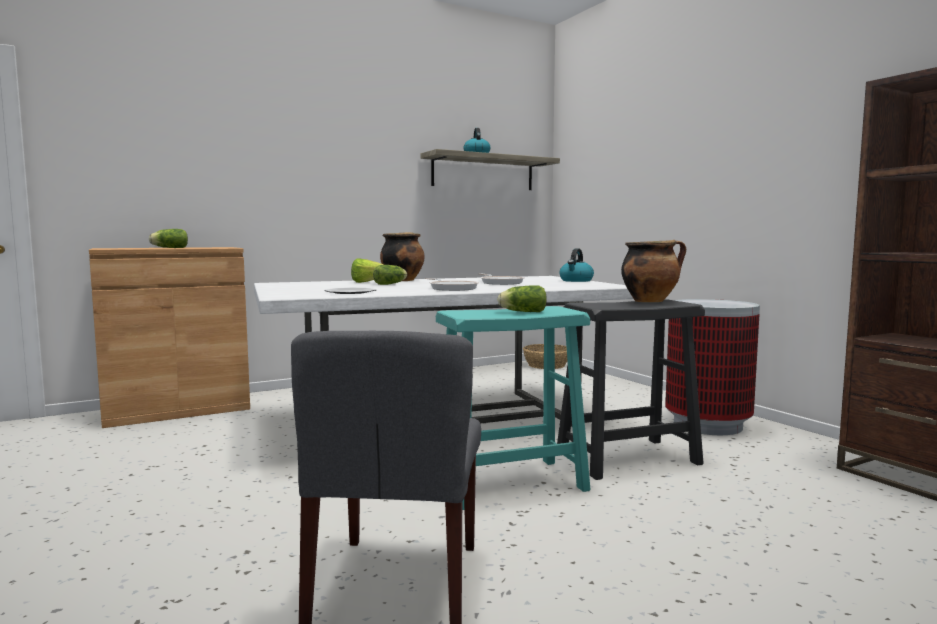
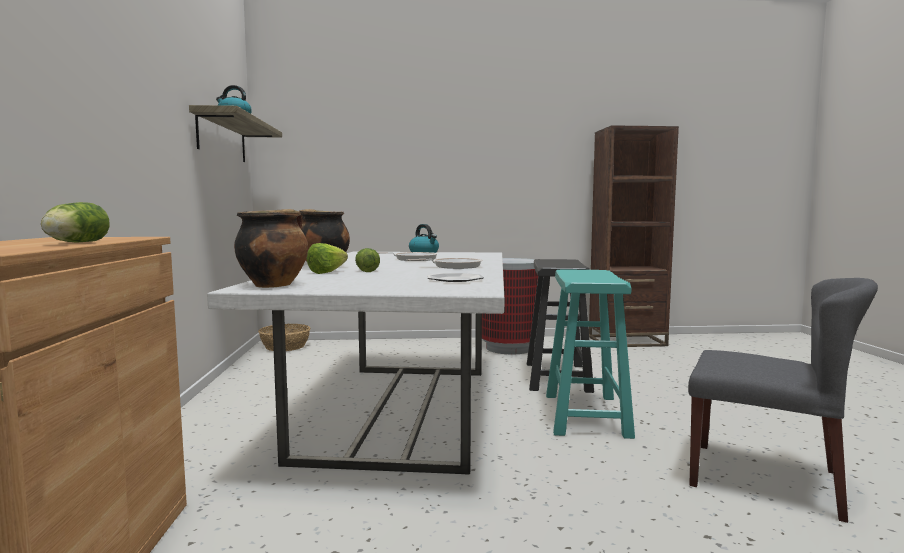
camera: 65 degrees left, 0 degrees up
lettuce [497,285,547,312] -> none
cooking pot [621,240,686,302] -> cooking pot moved to [234,209,308,288]

